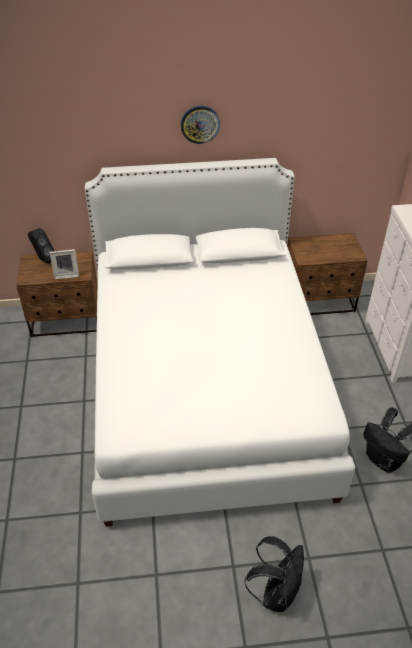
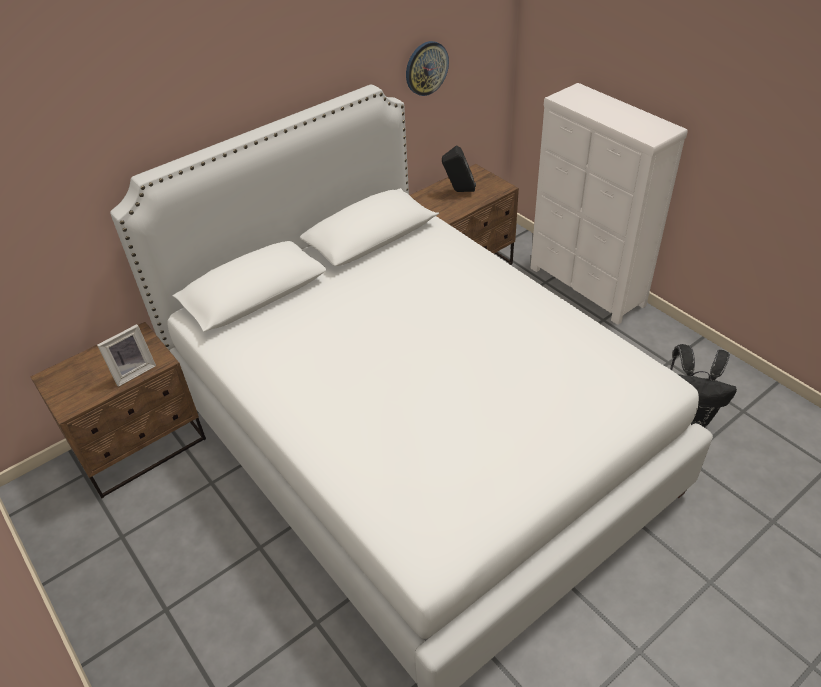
camera: 30 degrees left, 0 degrees up
black speaker [28,228,55,264] -> black speaker moved to [442,146,476,192]
wall clock [181,106,220,144] -> wall clock moved to [406,41,449,96]
black backpack [244,536,304,612] -> none

